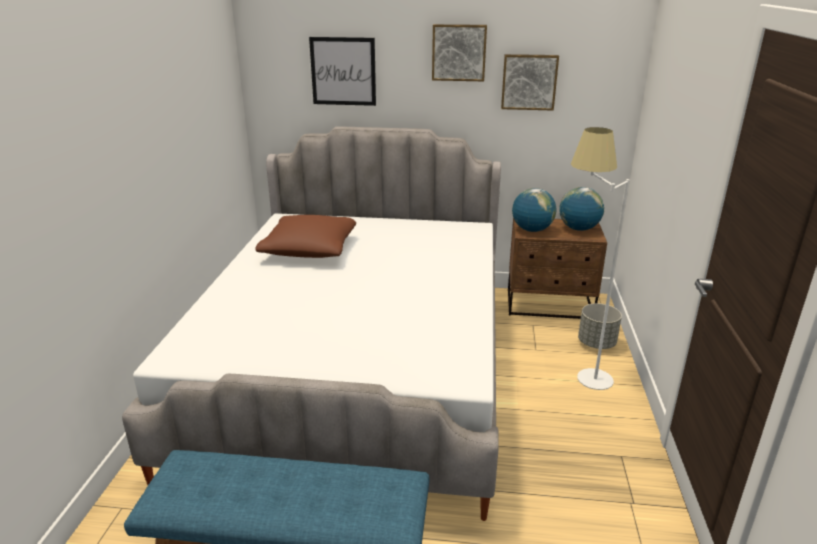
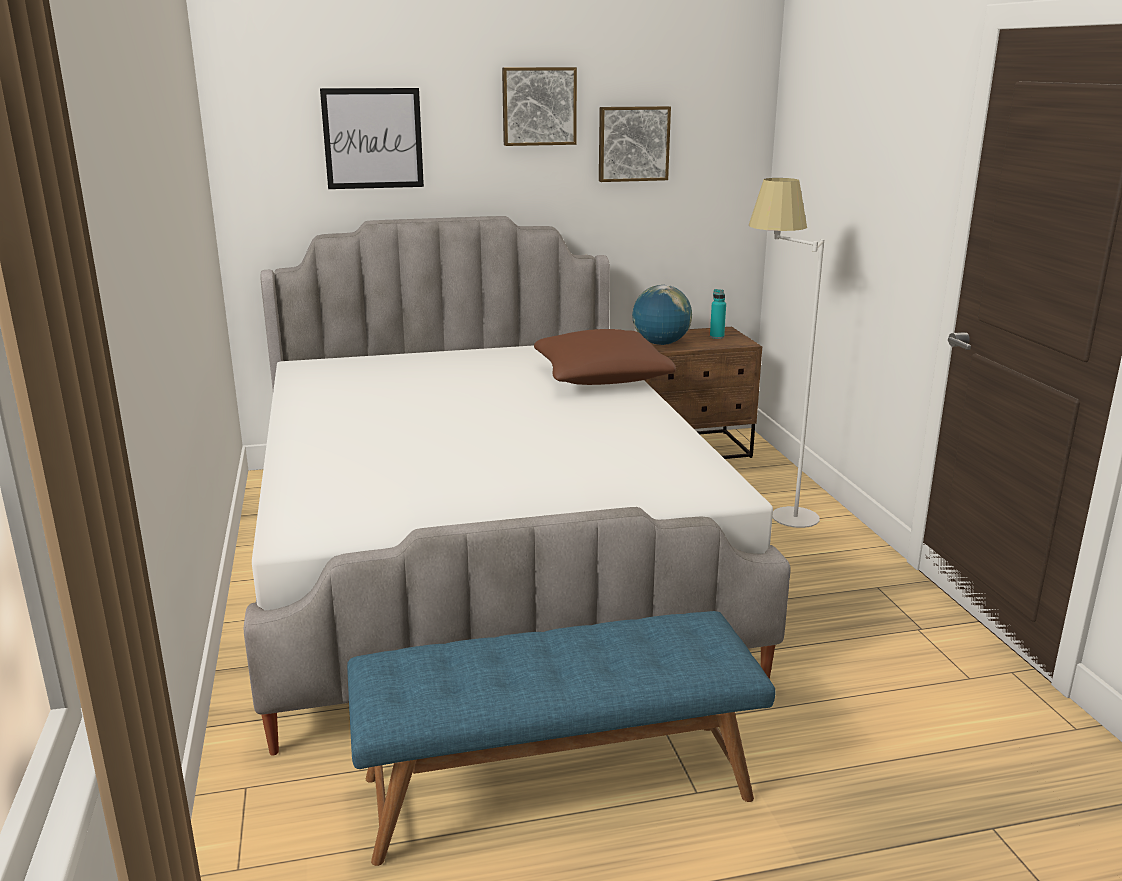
camera: 20 degrees left, 5 degrees down
brown pillow [255,215,356,258] -> brown pillow moved to [534,329,676,385]
globe [559,187,604,231] -> turquoise bottle [710,289,726,339]
grey planter [578,303,622,349] -> none

